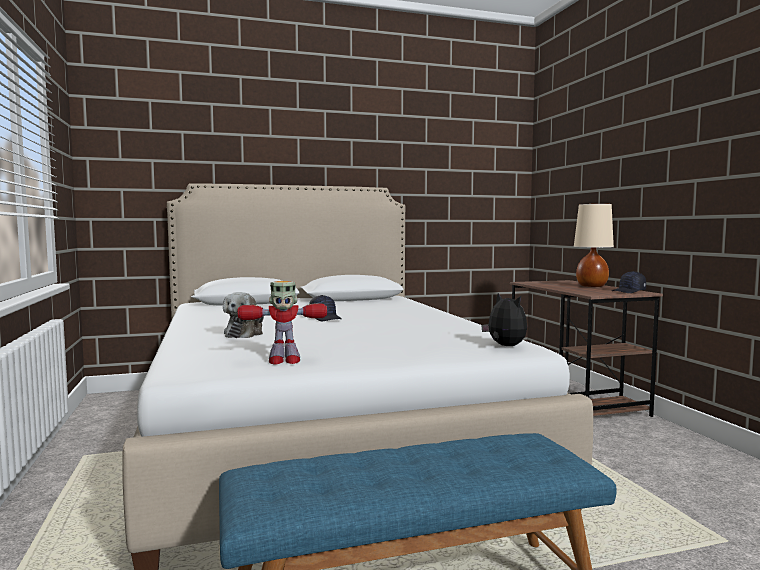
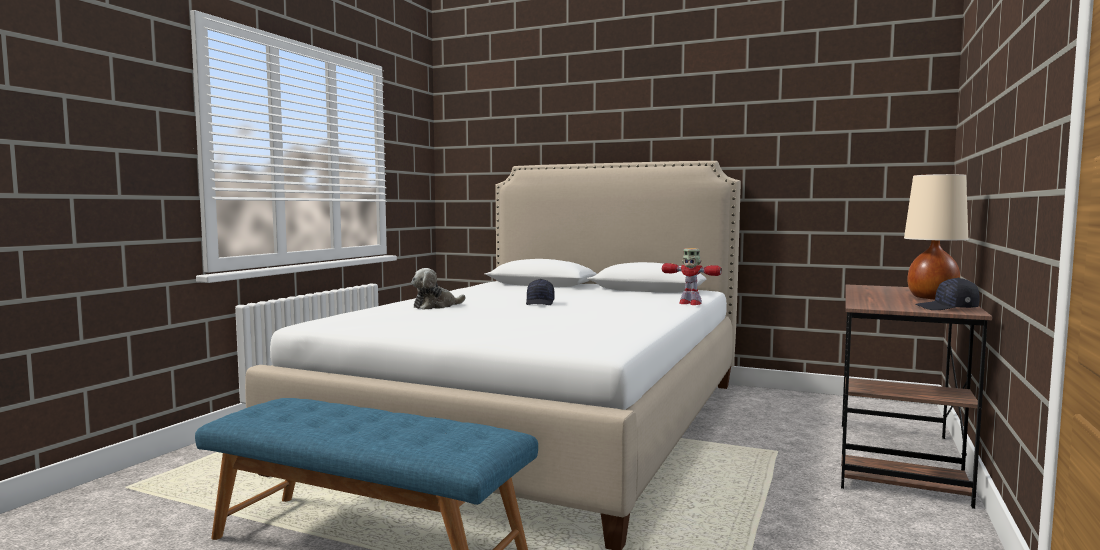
camera: 40 degrees right, 0 degrees up
toy robot [237,281,327,365] -> toy robot moved to [662,248,722,305]
plush toy [481,293,527,346] -> none

